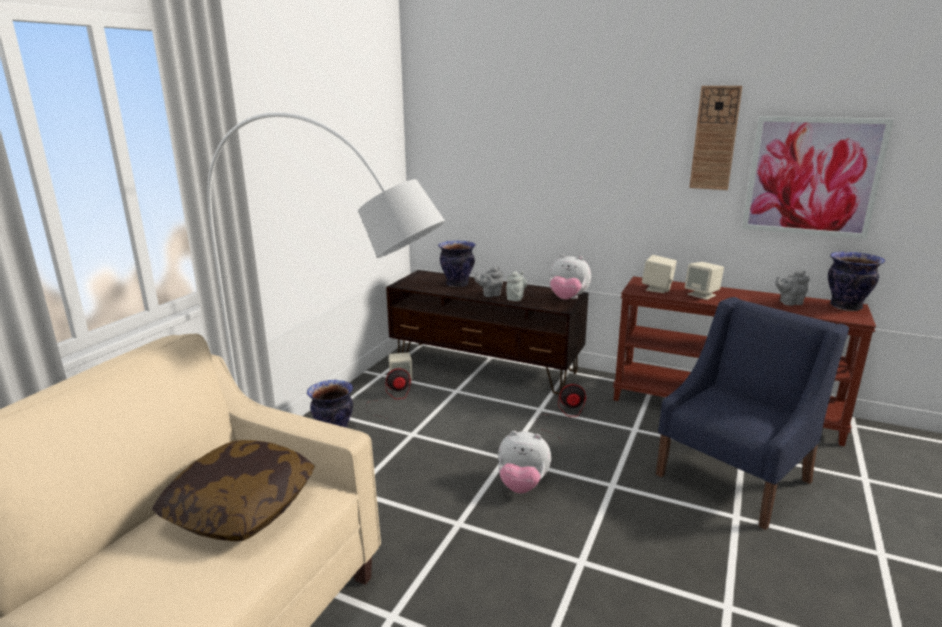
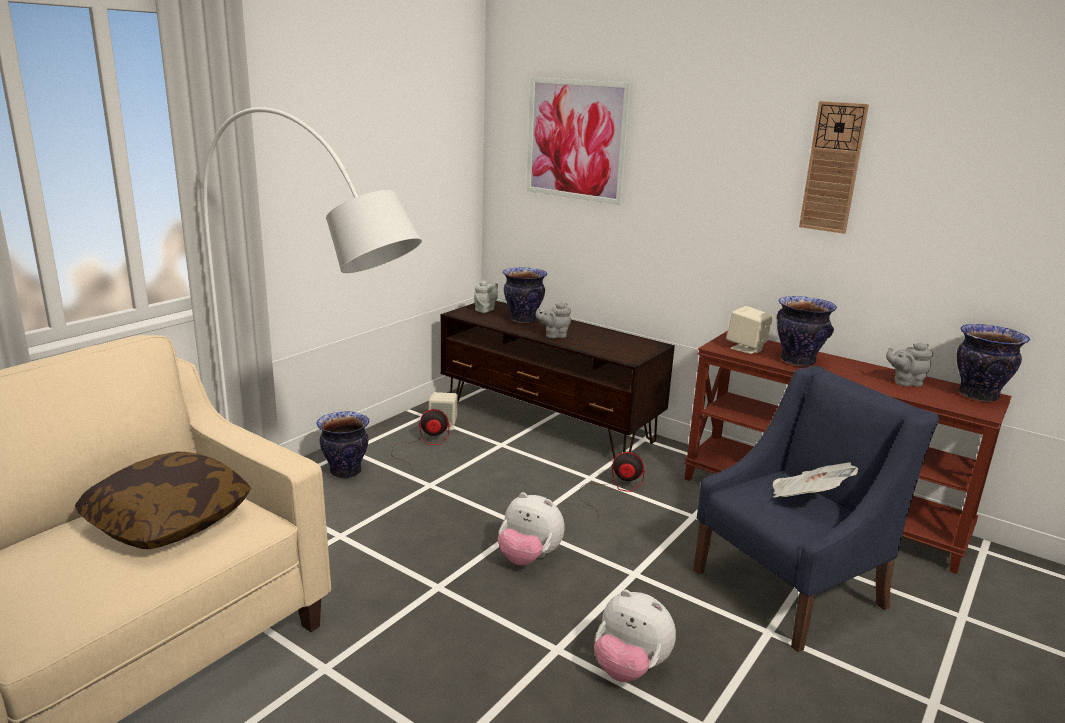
camera: 10 degrees right, 0 degrees up
grey teapot [506,271,527,301] -> grey teapot moved to [474,280,498,313]
plush toy [549,254,591,300] -> plush toy moved to [594,590,676,682]
beige speaker [685,262,724,300] -> vase [777,296,837,366]
picture [742,116,894,239] -> picture moved to [526,77,631,205]
none -> newspaper [773,462,858,498]

